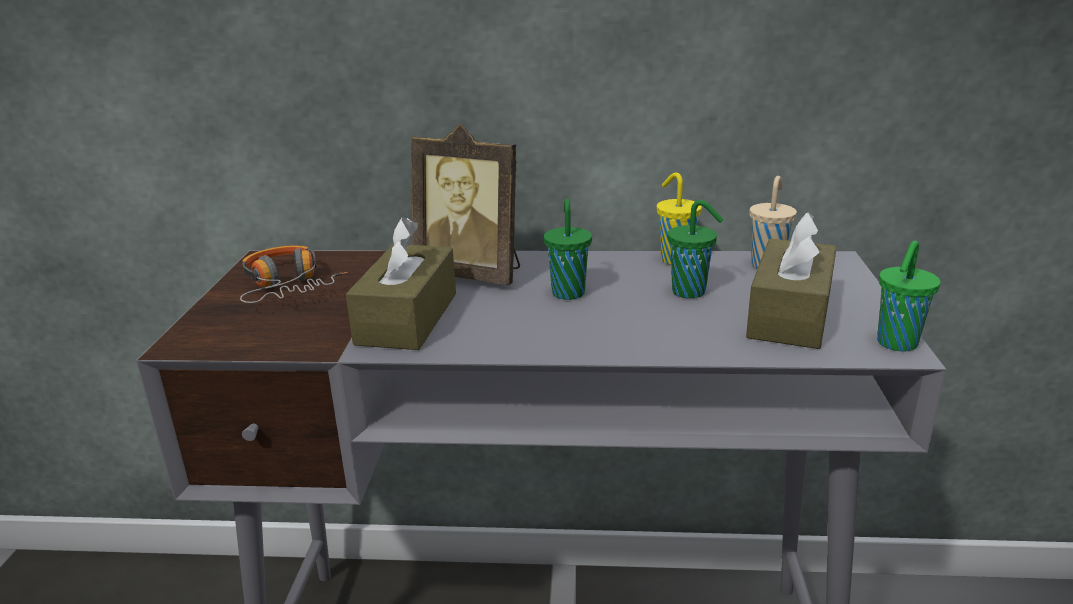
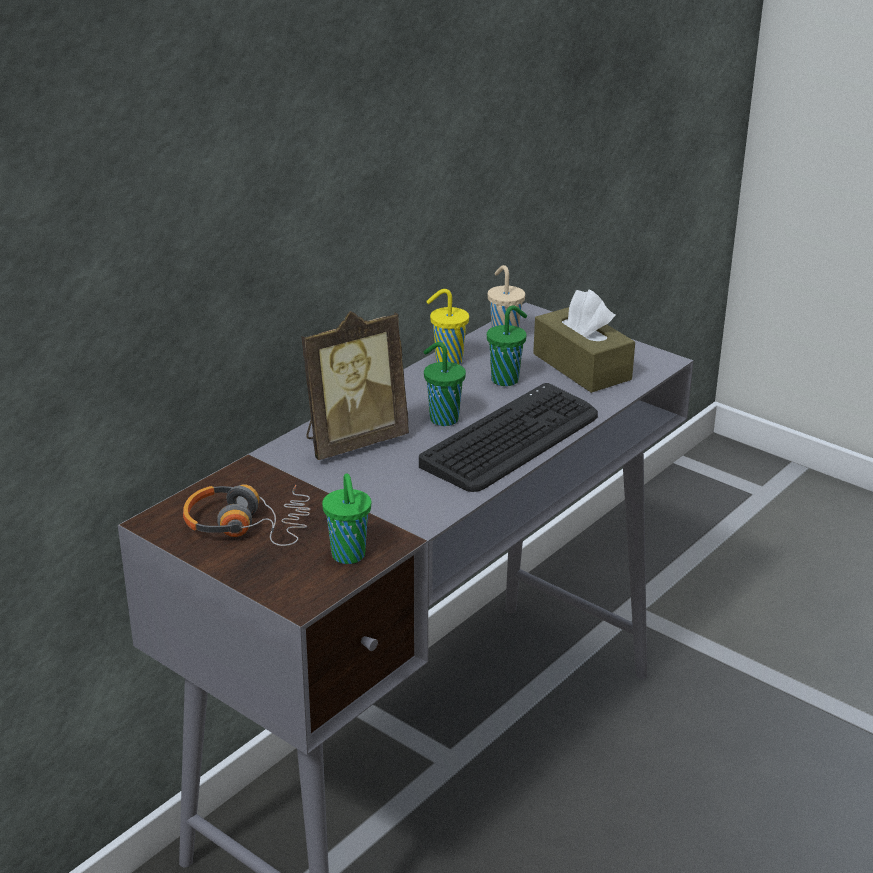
camera: 55 degrees left, 5 degrees up
brown tissue box [346,217,456,350] -> none
green cup [877,241,941,351] -> green cup moved to [322,473,371,564]
none -> keyboard [419,383,598,492]

